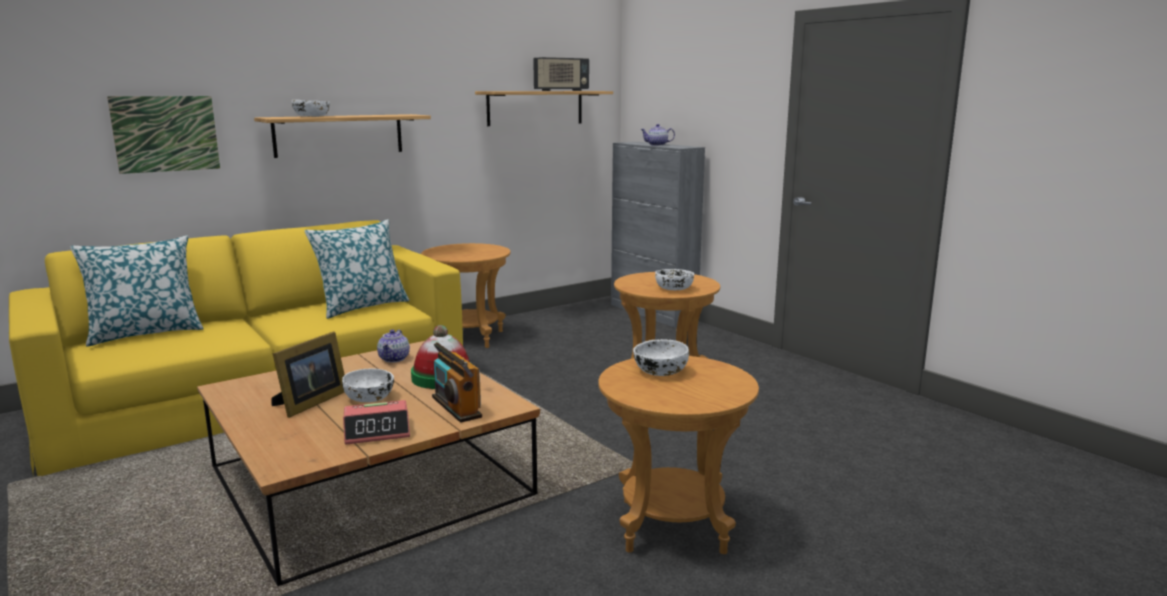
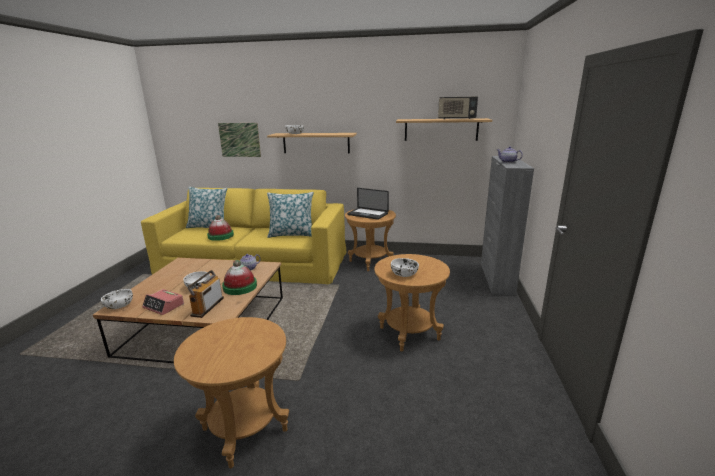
camera: 45 degrees right, 5 degrees up
picture frame [271,331,345,418] -> none
white bowl [633,339,689,376] -> white bowl moved to [101,289,133,309]
none -> hat [207,215,234,241]
none -> laptop [347,188,389,220]

